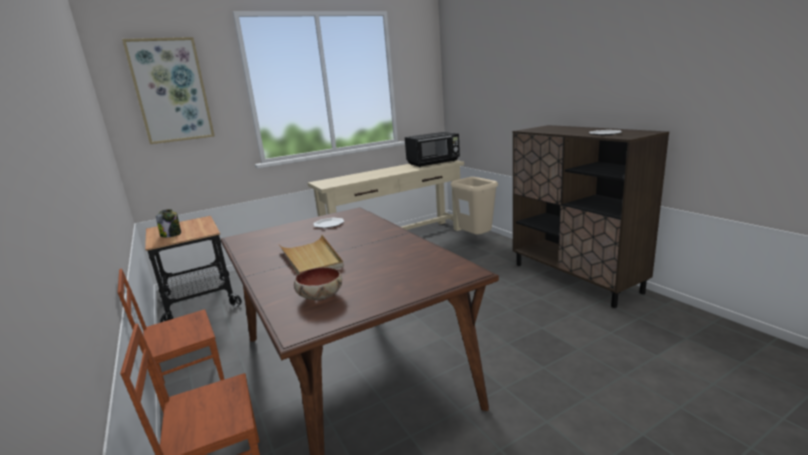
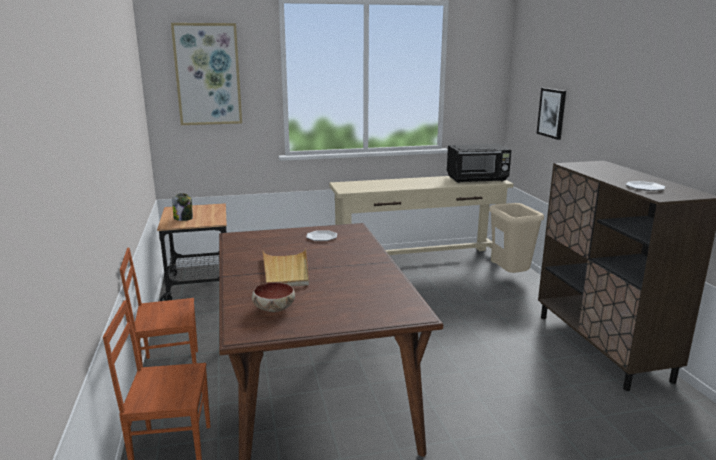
camera: 15 degrees right, 0 degrees up
none -> picture [537,88,566,140]

